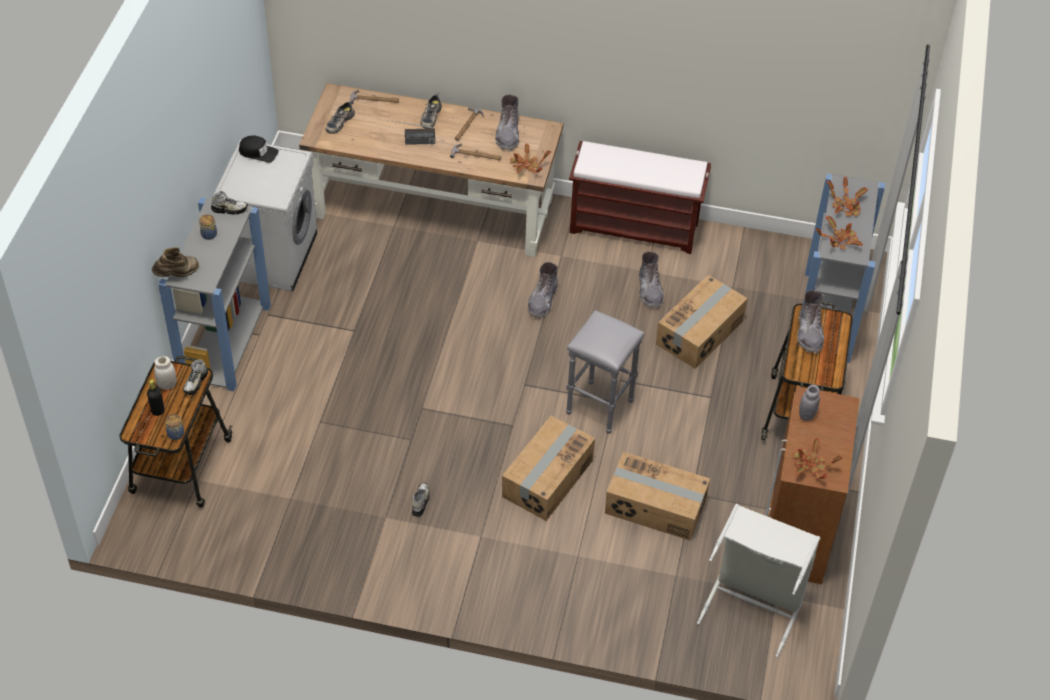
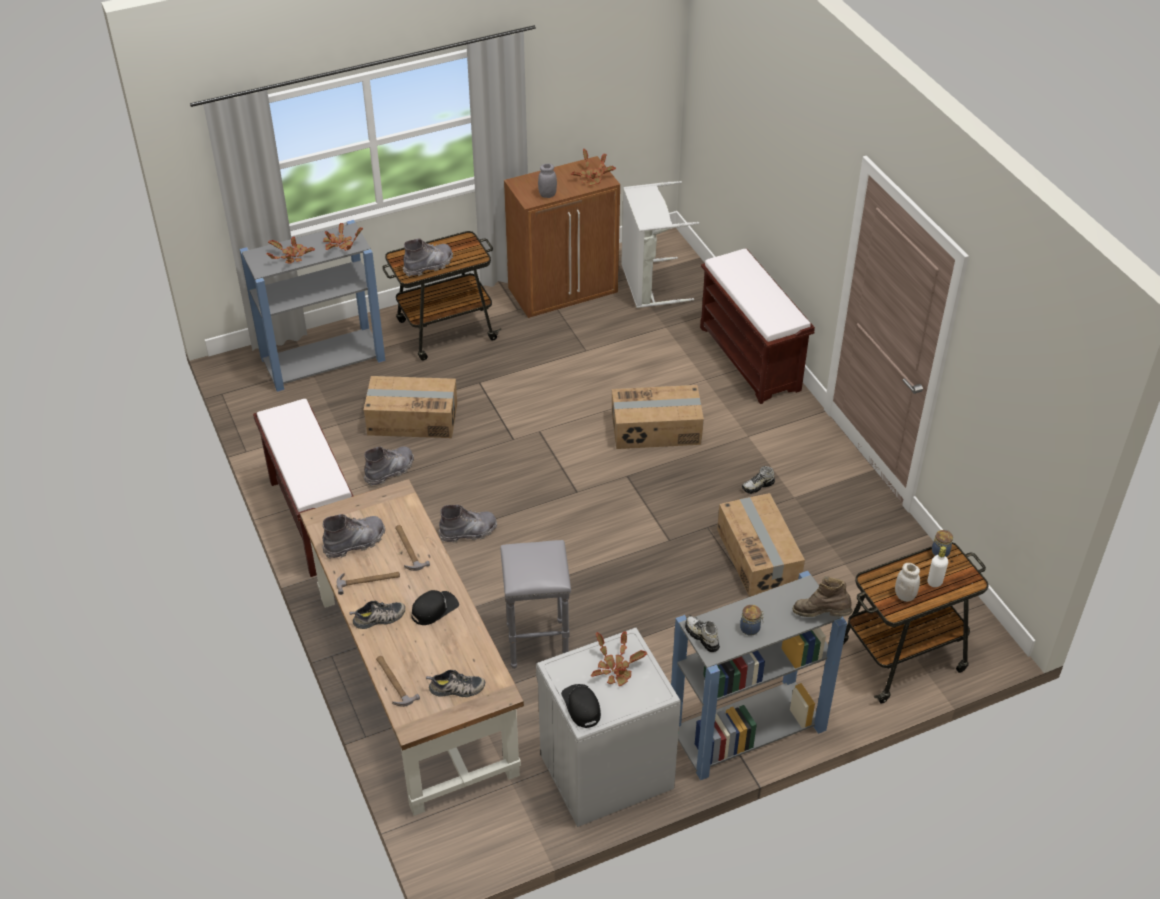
camera: 125 degrees left, 5 degrees down
black bottle [147,379,164,416] -> white bottle [927,546,948,587]
shoe [183,359,208,395] -> none
radio [389,120,435,145] -> black cap [411,590,459,625]
potted plant [510,143,551,173] -> potted plant moved to [591,631,647,686]
grey stool [566,310,644,434] -> grey stool moved to [500,540,571,669]
cardboard box [605,452,710,541] -> cardboard box moved to [717,493,805,597]
none -> brown bench [700,248,815,404]

